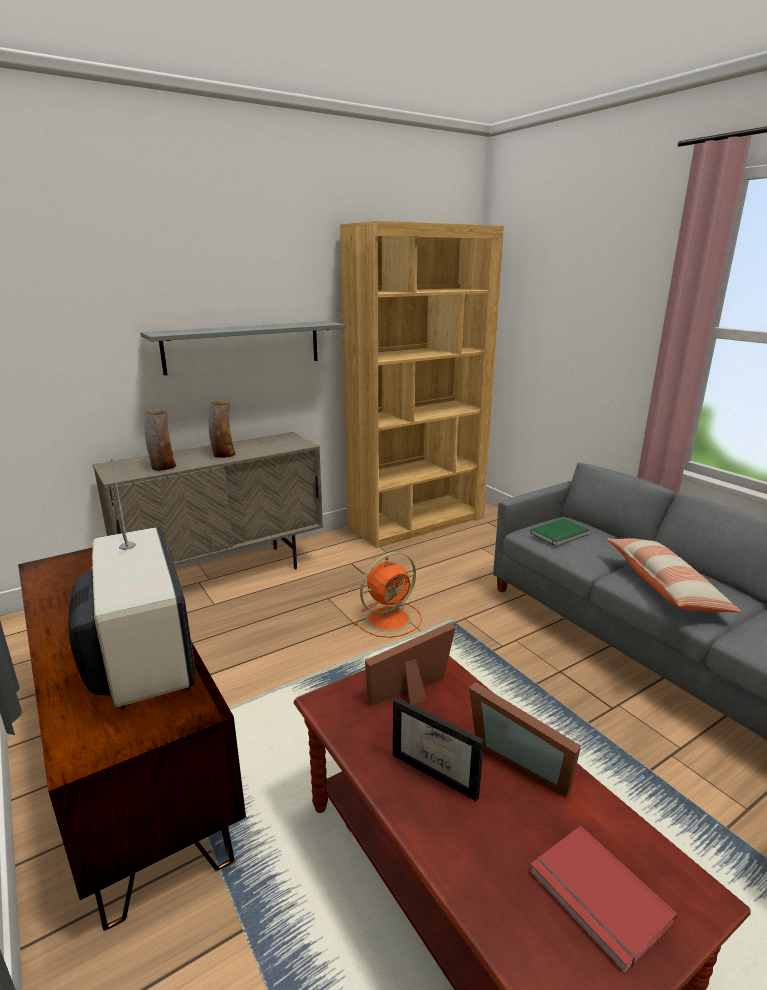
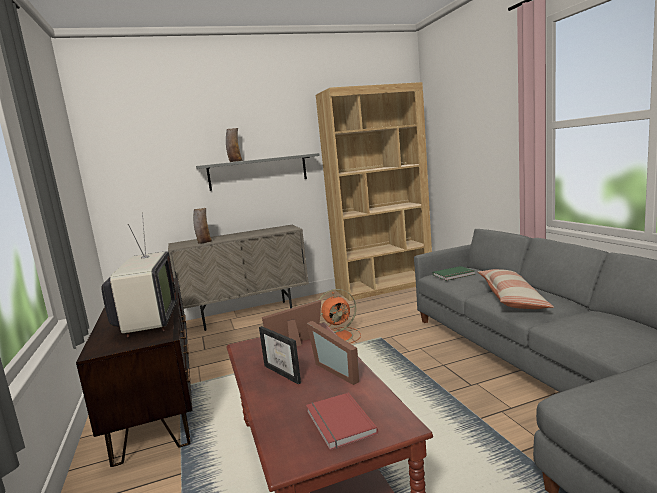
camera: 15 degrees right, 10 degrees down
vase [209,401,236,458] -> vase moved to [226,128,243,162]

